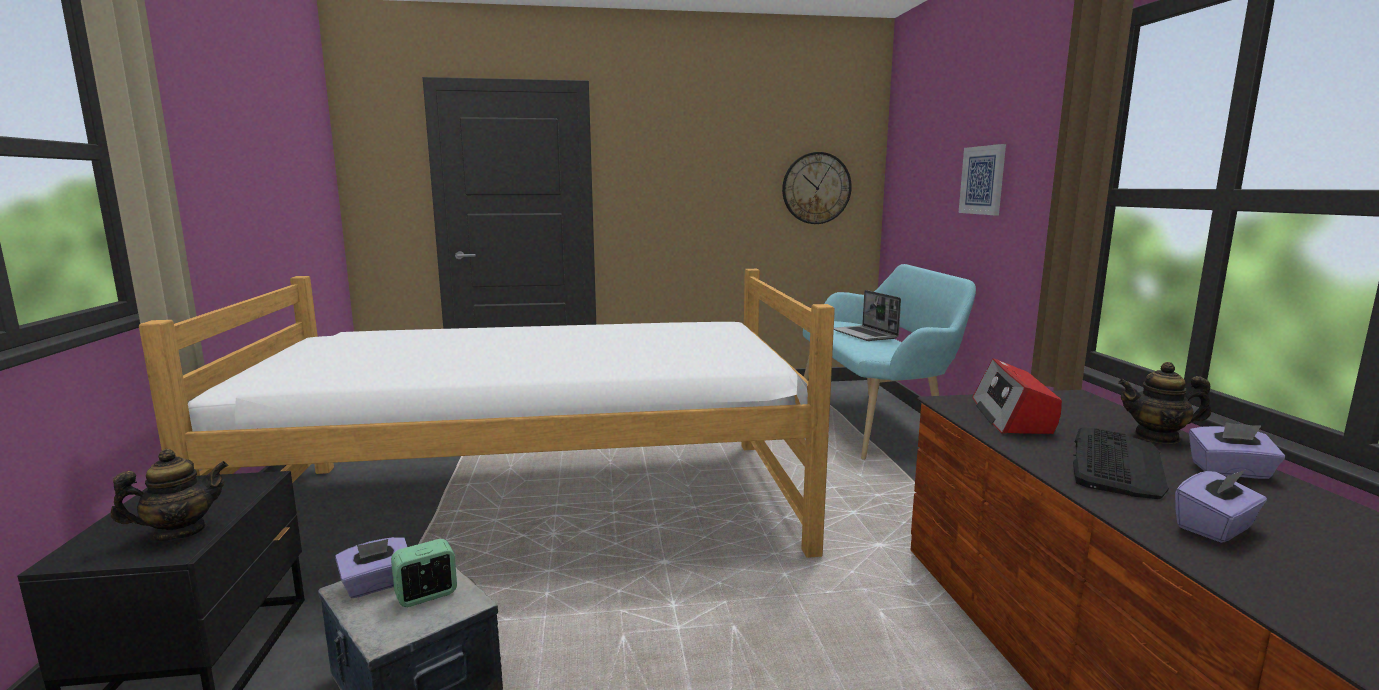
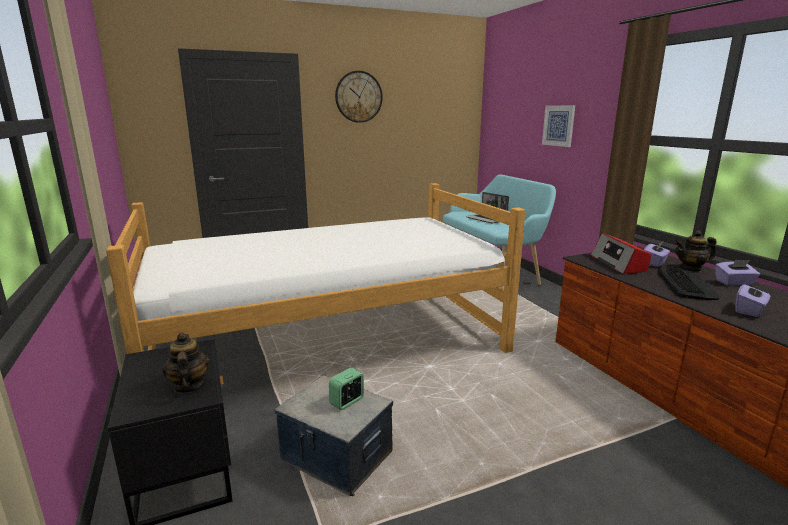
camera: 15 degrees left, 5 degrees up
teapot [111,448,228,541] -> teapot turned 60 degrees counterclockwise [162,333,210,394]
purple tissue box [335,537,407,598] -> purple tissue box moved to [644,241,670,267]
wall clock [782,152,852,224] -> wall clock moved to [335,71,383,123]

